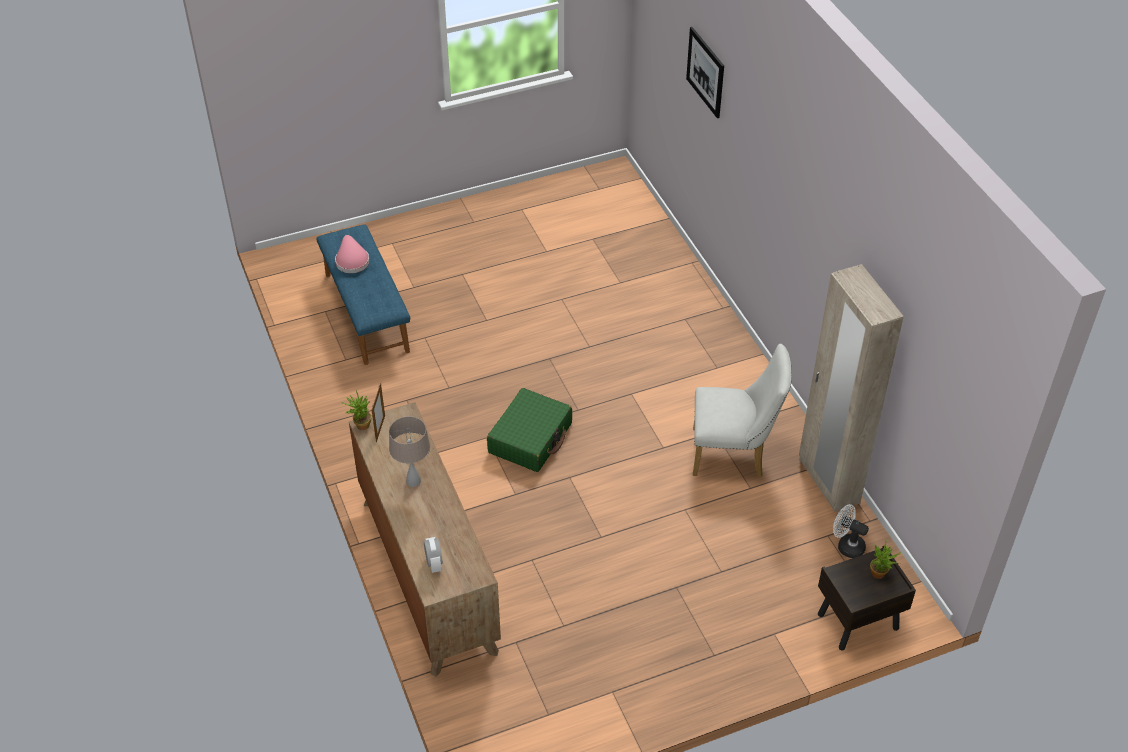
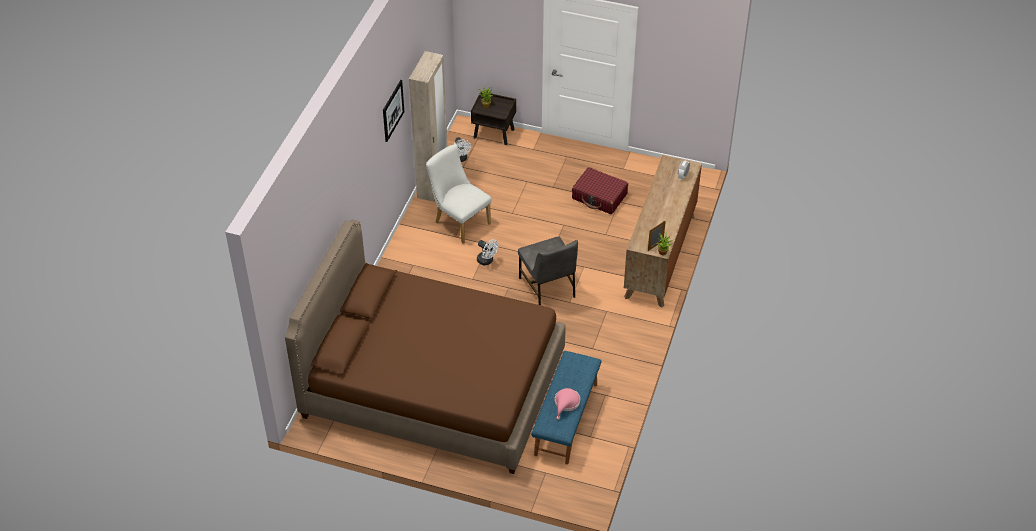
camera: 140 degrees left, 0 degrees up
beige table lamp [389,416,430,487] -> none
green suitcase [487,388,572,472] -> grey chair [518,236,578,305]
picture [686,27,724,118] -> picture moved to [383,80,404,142]
none -> brown bed [285,220,566,474]
none -> white fan [477,239,499,265]
none -> red suitcase [572,167,628,214]

